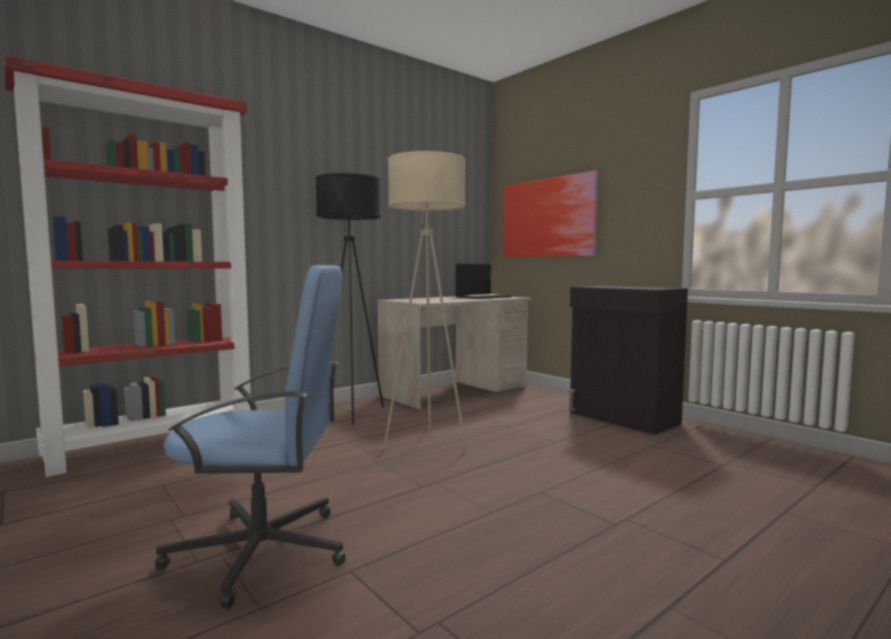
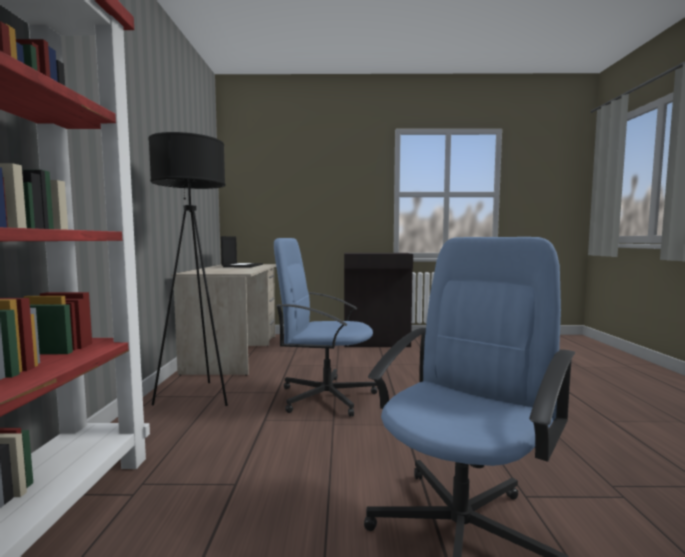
camera: 50 degrees left, 0 degrees up
beige floor lamp [383,151,467,453] -> blue office chair [274,238,377,417]
picture [503,171,598,257] -> none

